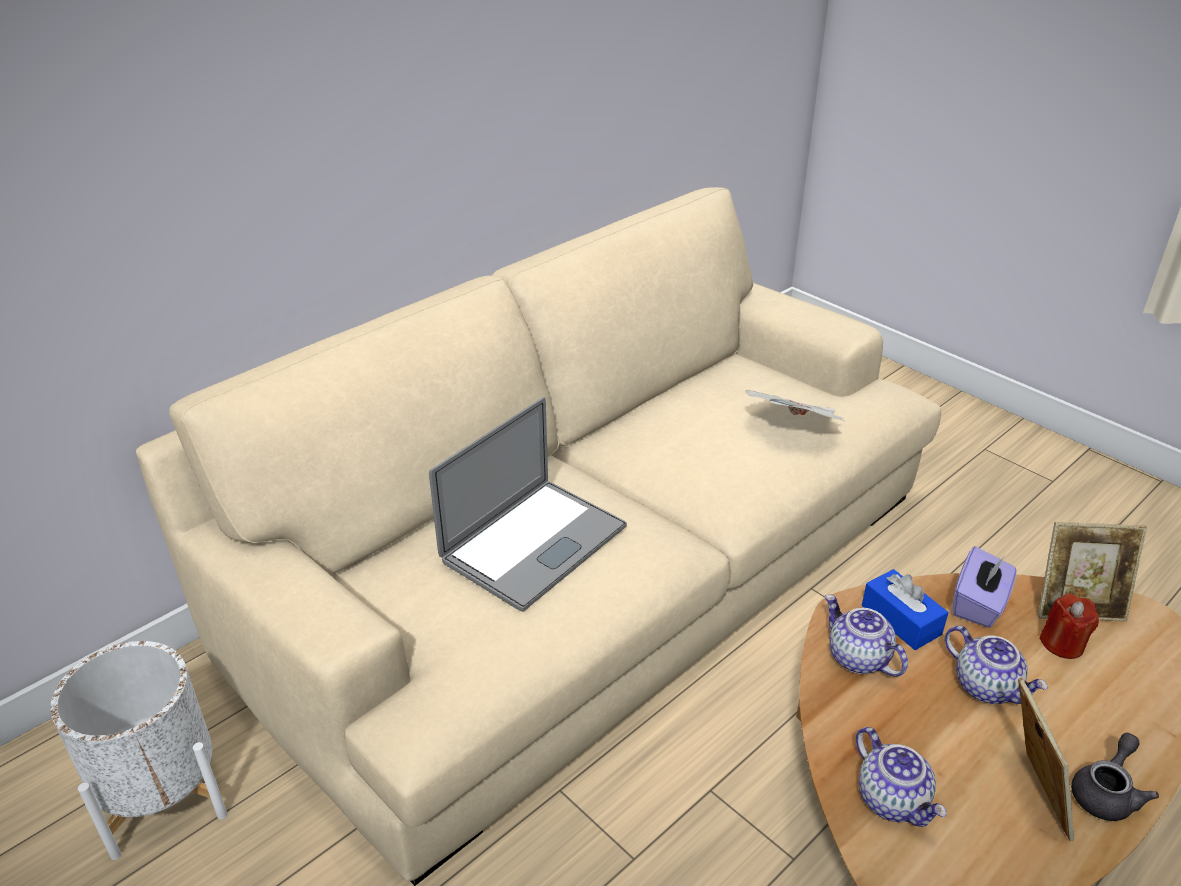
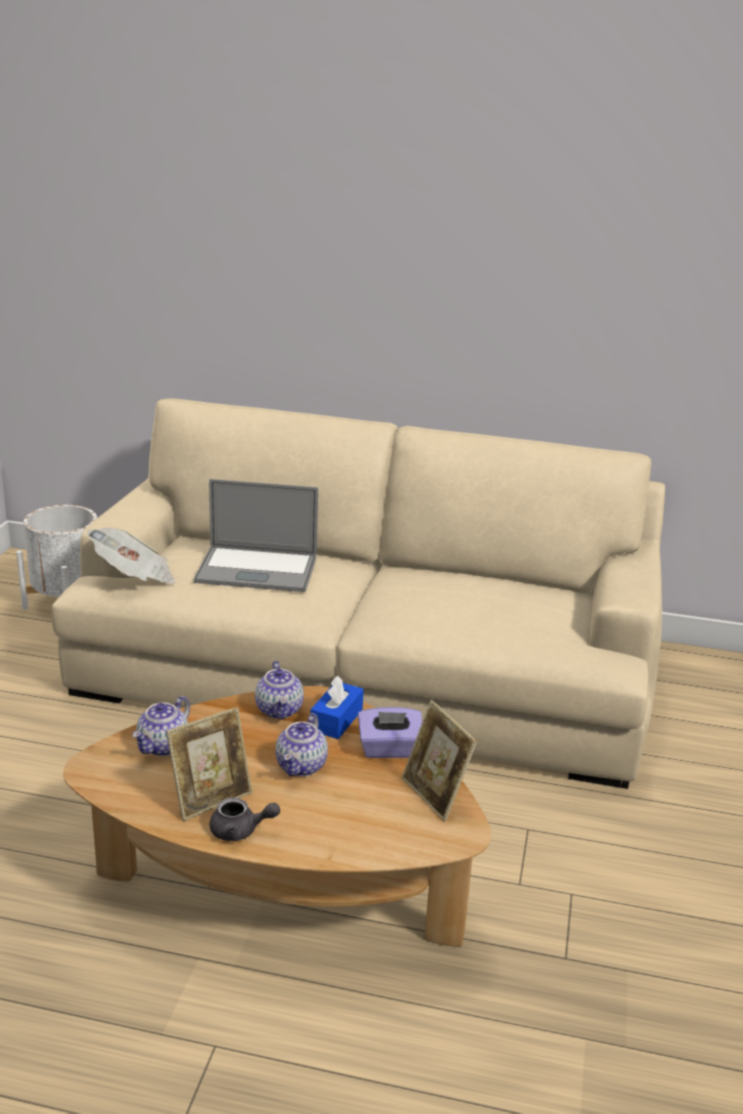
camera: 55 degrees right, 10 degrees down
newspaper [745,390,846,422] -> newspaper moved to [87,528,176,584]
teapot [825,595,908,677] -> teapot turned 150 degrees clockwise [255,661,304,719]
red candle [1039,593,1099,659] -> none

